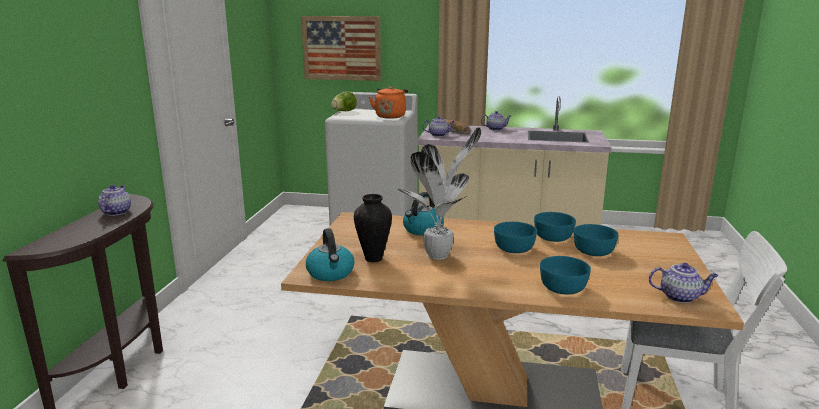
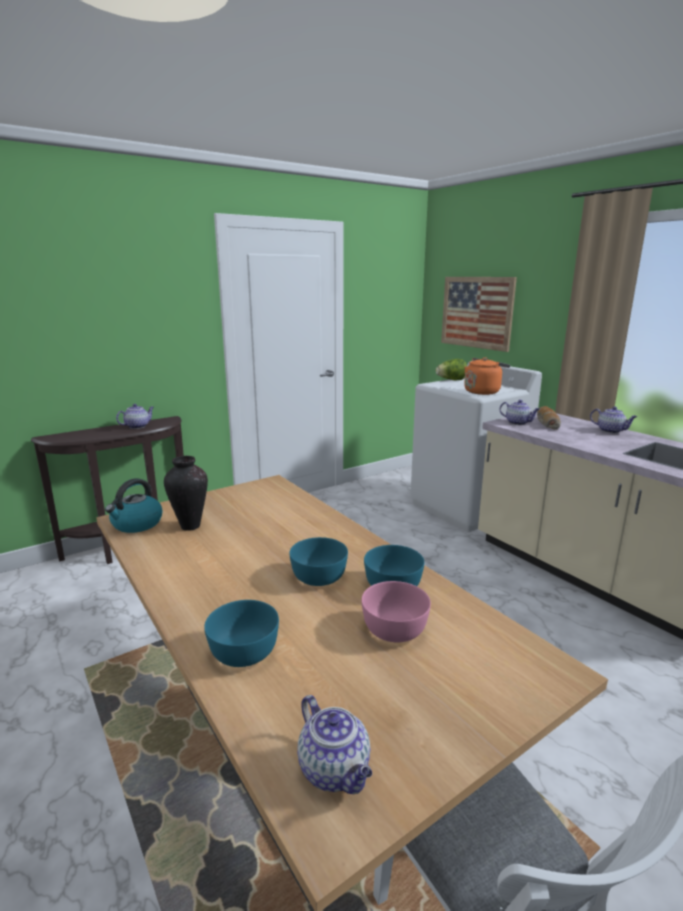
camera: 45 degrees right, 0 degrees up
potted plant [397,127,481,260] -> none
kettle [403,192,444,236] -> none
turquoise bowl [574,224,619,256] -> pink bowl [362,581,431,642]

